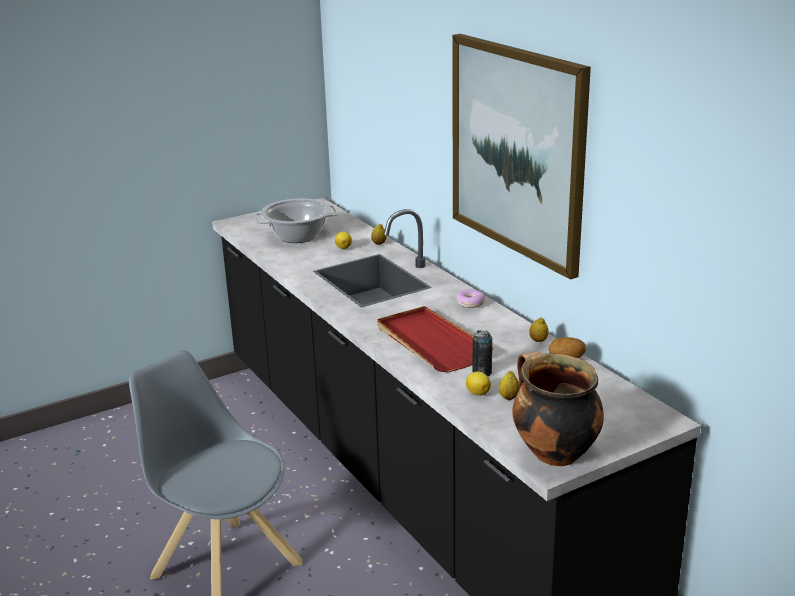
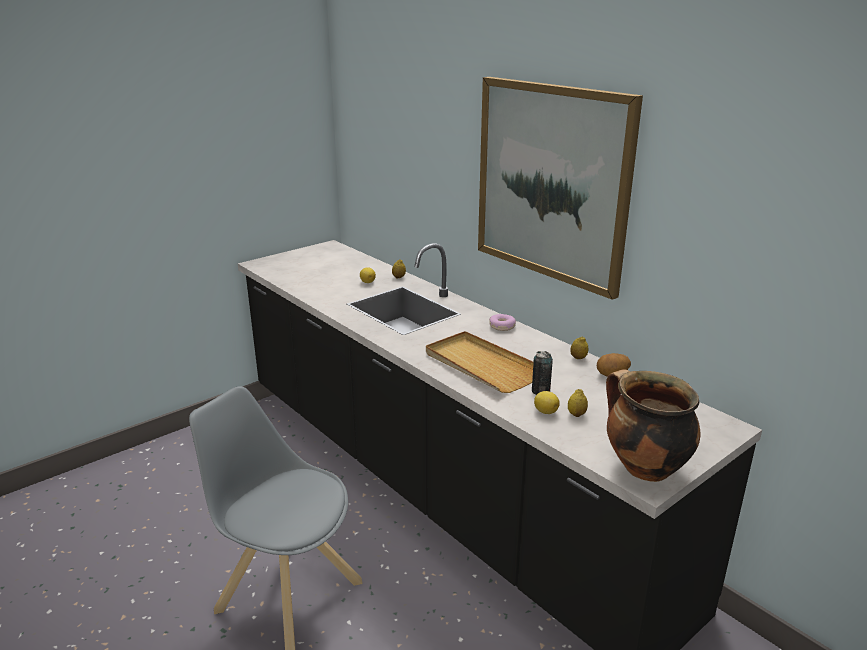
camera: 10 degrees left, 0 degrees up
cooking pot [254,199,338,243] -> none
red tray [377,306,493,372] -> beige tray [426,331,534,393]

